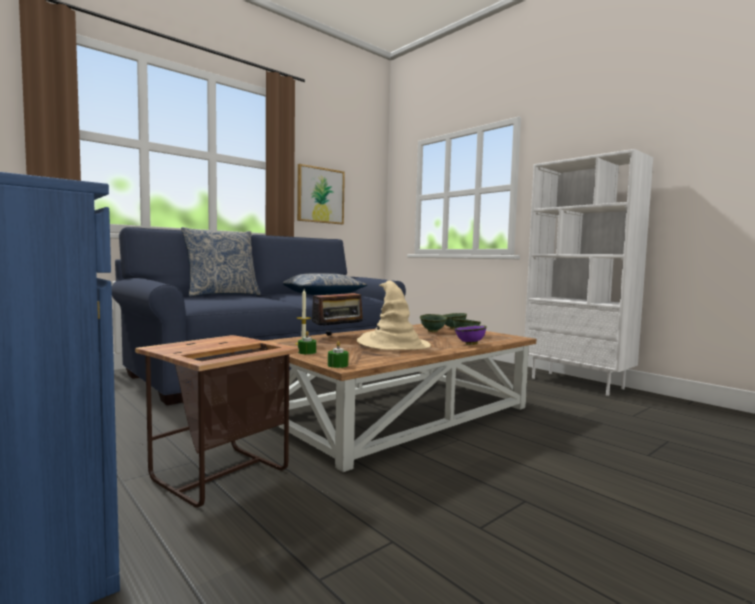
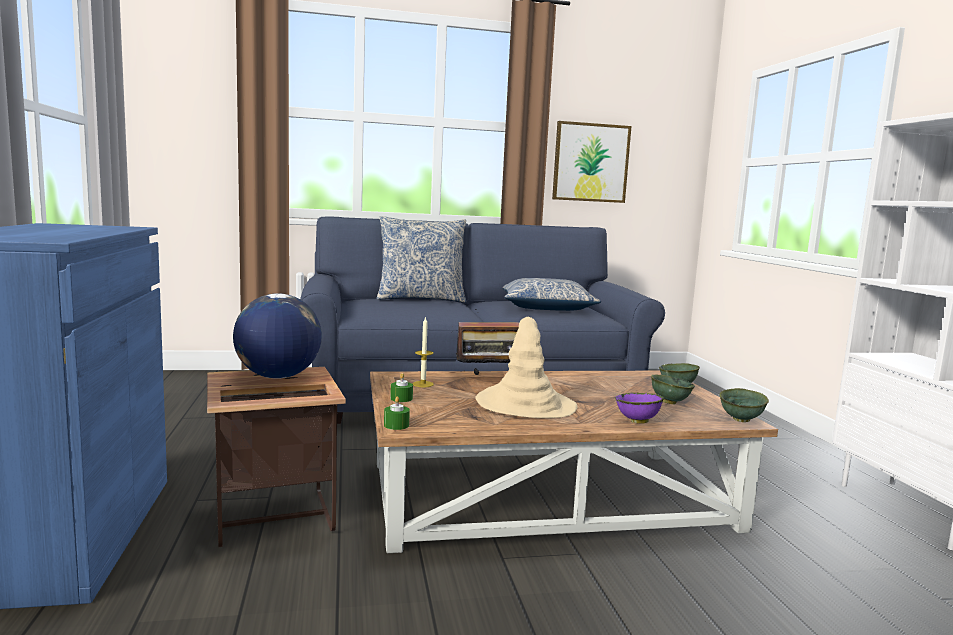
camera: 30 degrees right, 5 degrees up
green bowl [420,314,447,332] -> green bowl moved to [719,388,769,422]
none -> globe [233,293,322,379]

